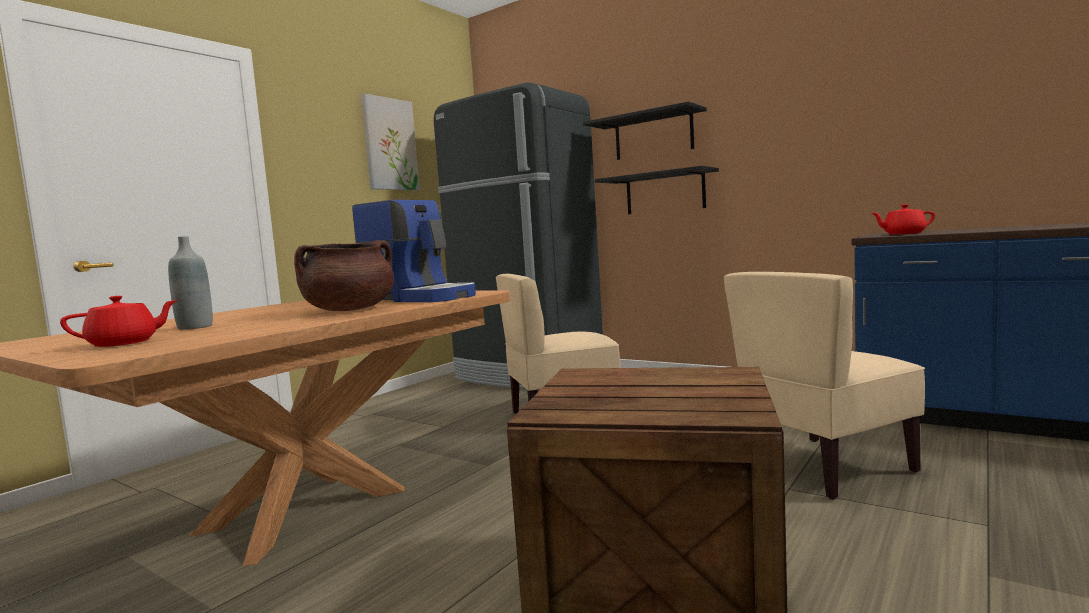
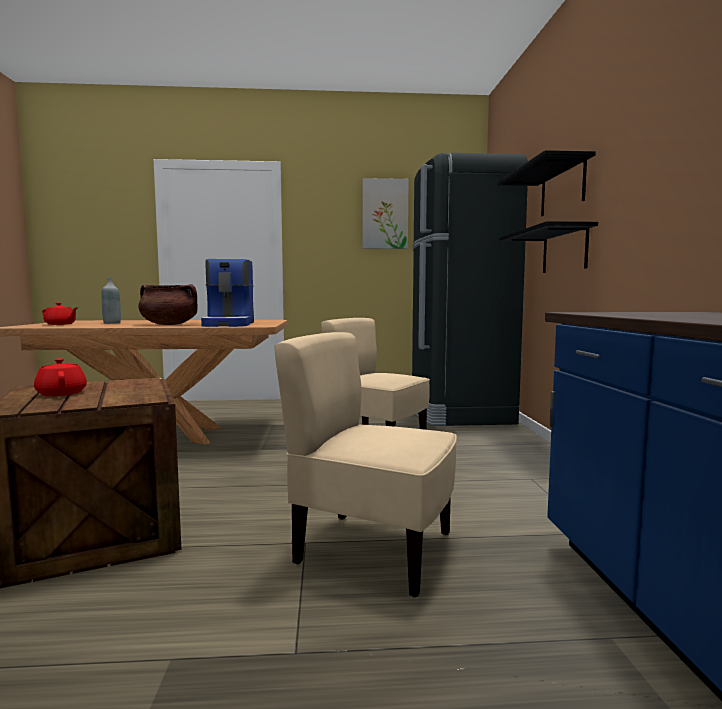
camera: 50 degrees right, 0 degrees up
red teapot [872,204,935,235] -> red teapot moved to [34,358,87,396]

